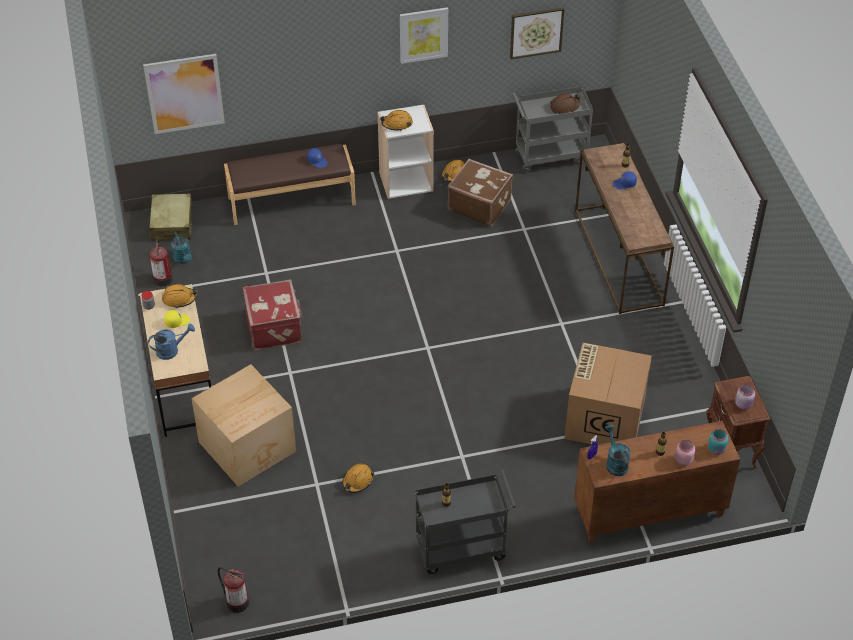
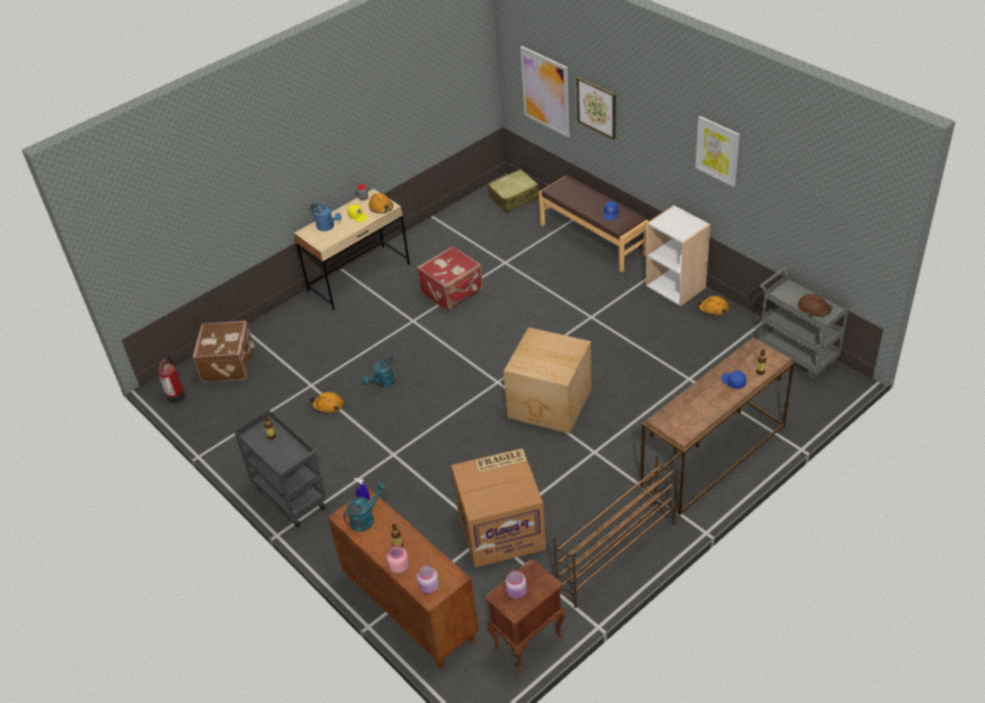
camera: 65 degrees right, 5 degrees down
fire extinguisher [150,239,172,287] -> none
turquoise watering can [171,232,192,264] -> turquoise watering can moved to [362,355,395,387]
cardboard box [191,364,296,487] -> cardboard box moved to [503,327,592,434]
orange hard hat [380,110,413,131] -> none
brown suitcase [448,159,513,226] -> brown suitcase moved to [193,321,255,382]
picture [510,7,564,59] -> picture moved to [577,77,616,140]
turquoise jar [708,429,728,455] -> pink jar [417,565,439,594]
none -> brown shoe rack [553,455,678,608]

